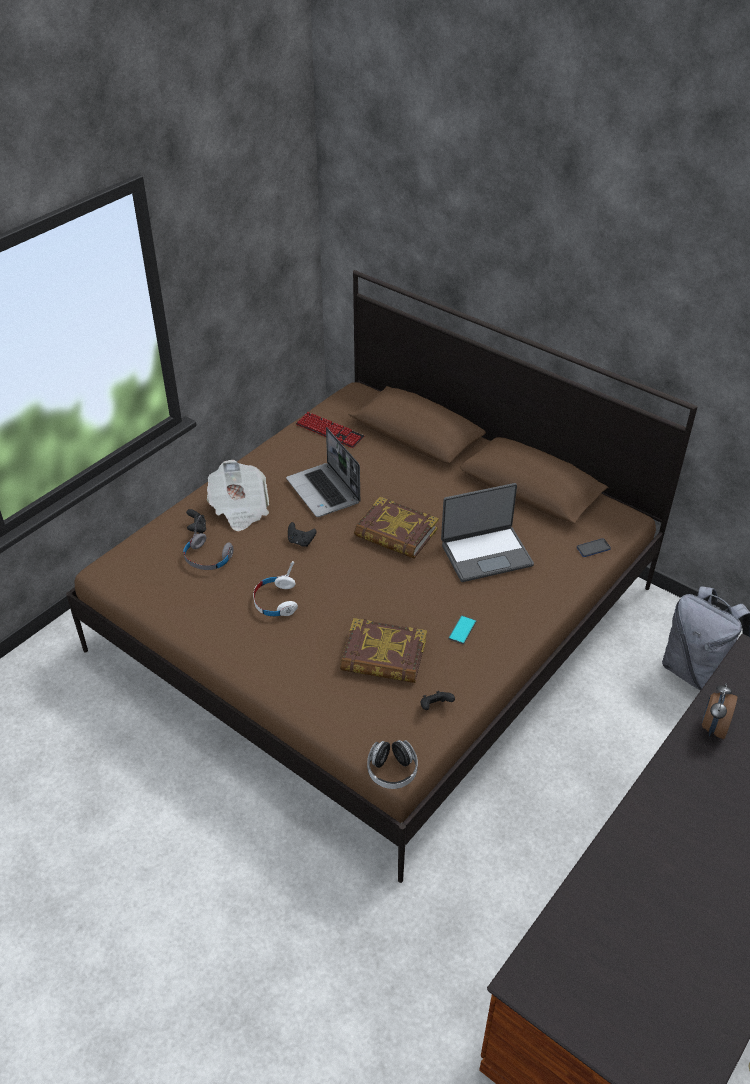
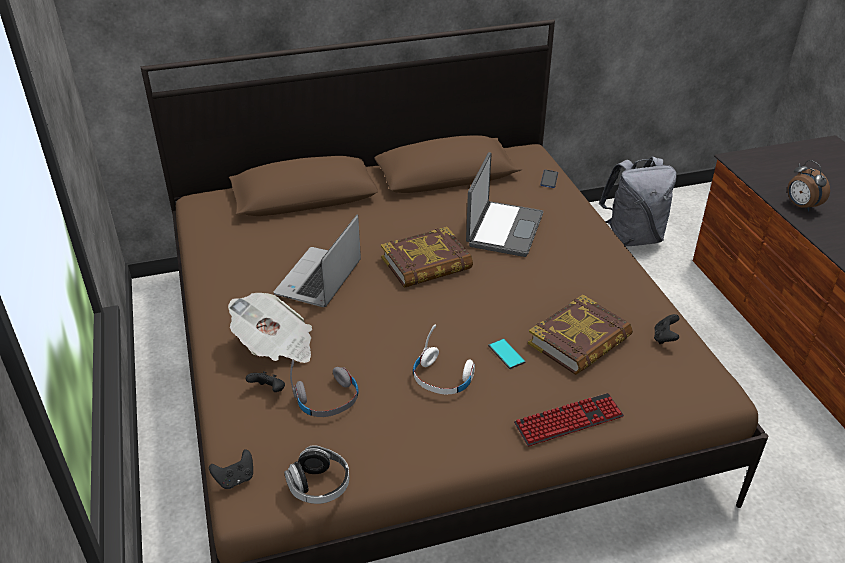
camera: 55 degrees left, 5 degrees down
laptop [286,427,360,517] -> laptop turned 105 degrees clockwise [274,214,361,307]
black game controller [288,522,317,547] -> black game controller moved to [209,449,253,489]
keyboard [296,412,364,448] -> keyboard moved to [514,393,624,446]
headphones [367,740,418,789] -> headphones moved to [284,445,349,504]
phone [448,615,477,644] -> phone moved to [488,338,525,369]

